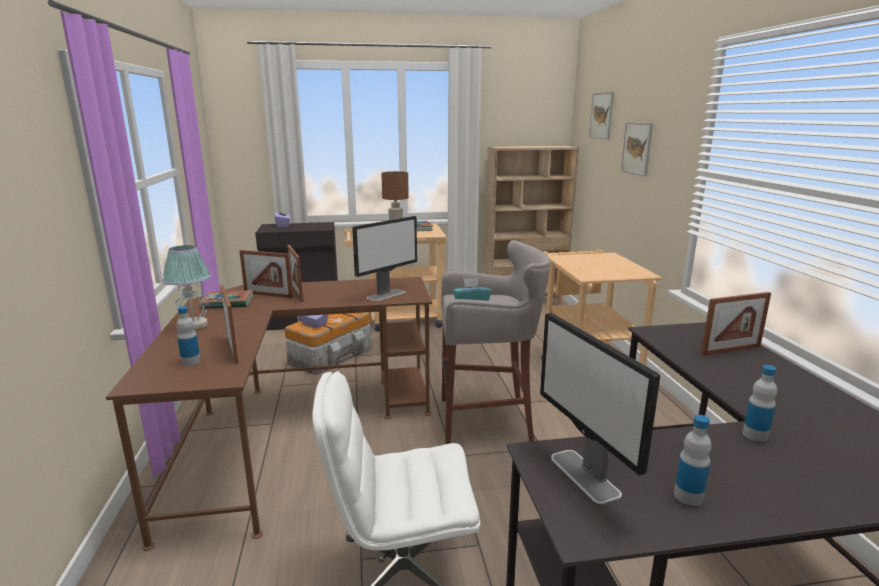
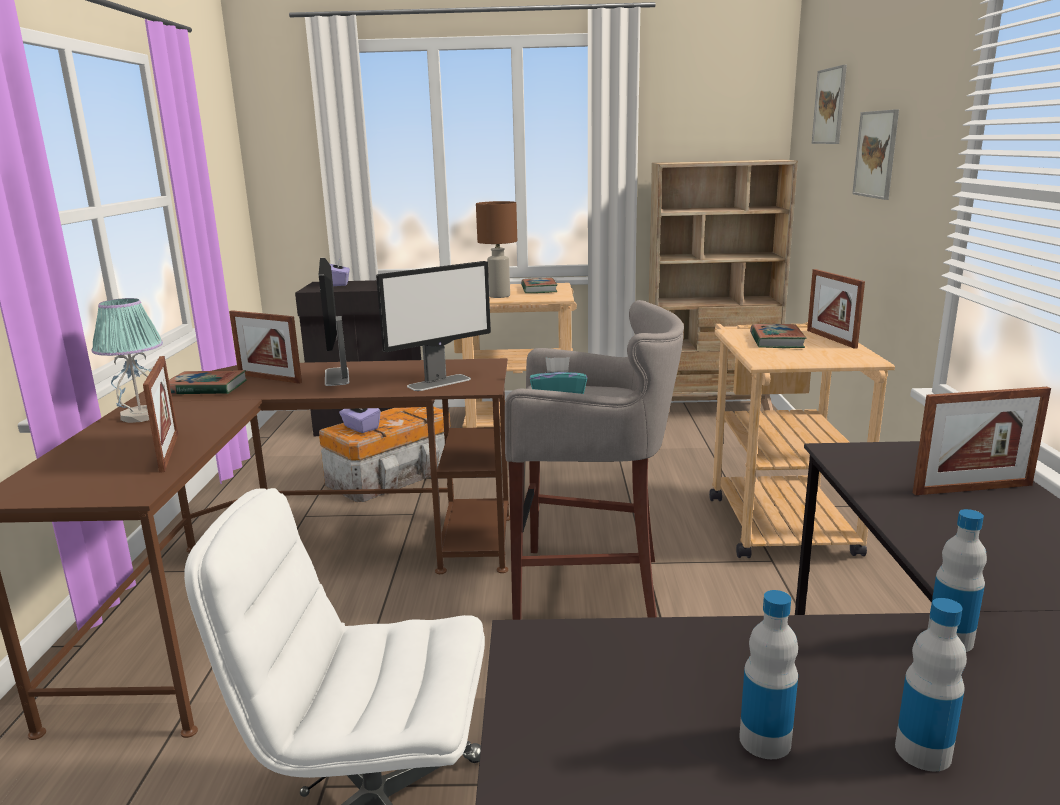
camera: 10 degrees right, 0 degrees up
bottle [176,306,201,366] -> bottle moved to [895,598,967,772]
picture frame [287,245,303,302] -> picture frame moved to [807,269,865,349]
monitor [540,313,660,504] -> monitor moved to [319,258,350,386]
none -> book [750,324,807,348]

